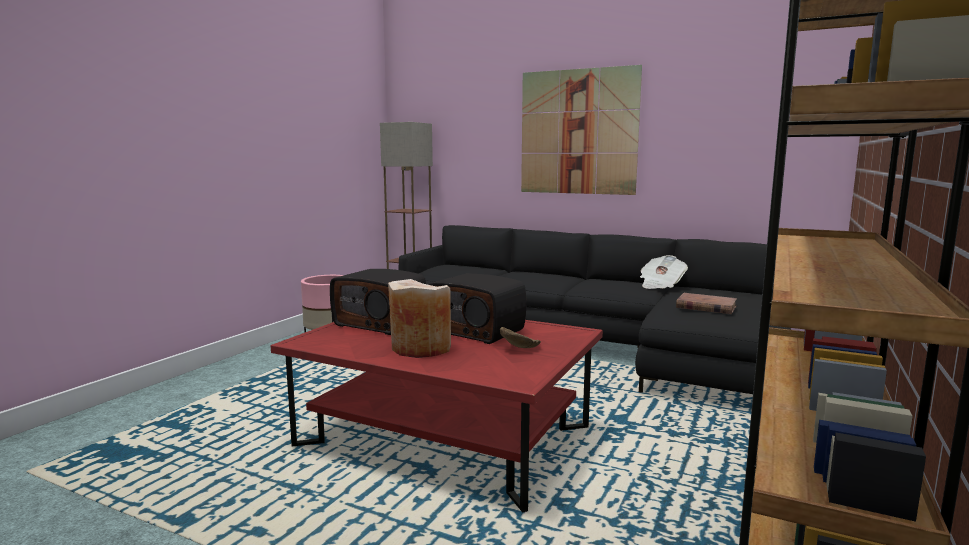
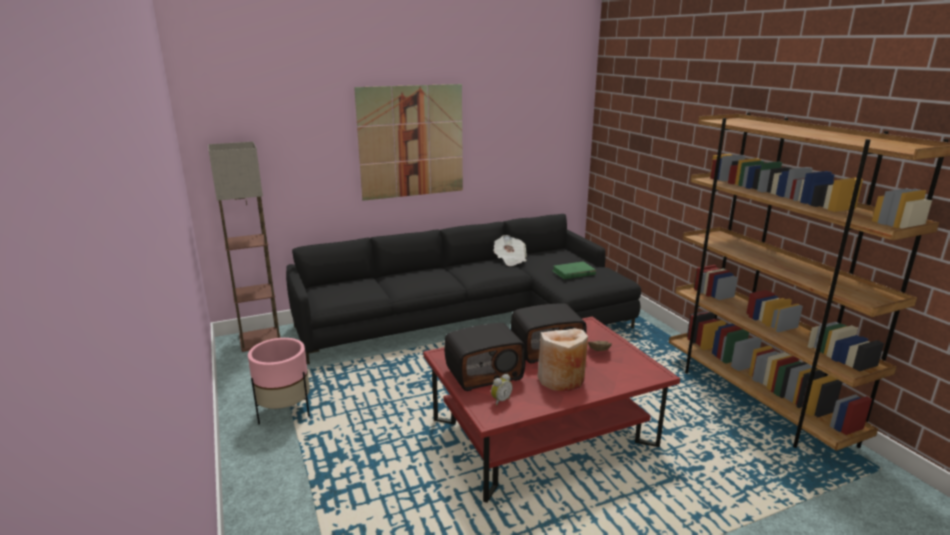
camera: 50 degrees left, 10 degrees up
brown book [676,293,737,314] -> green book [552,262,596,279]
none -> alarm clock [491,374,513,405]

